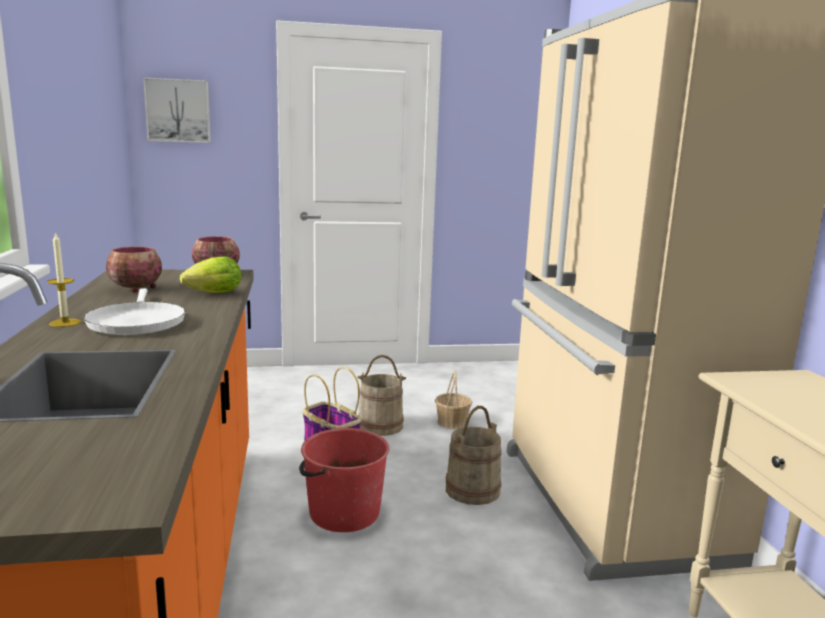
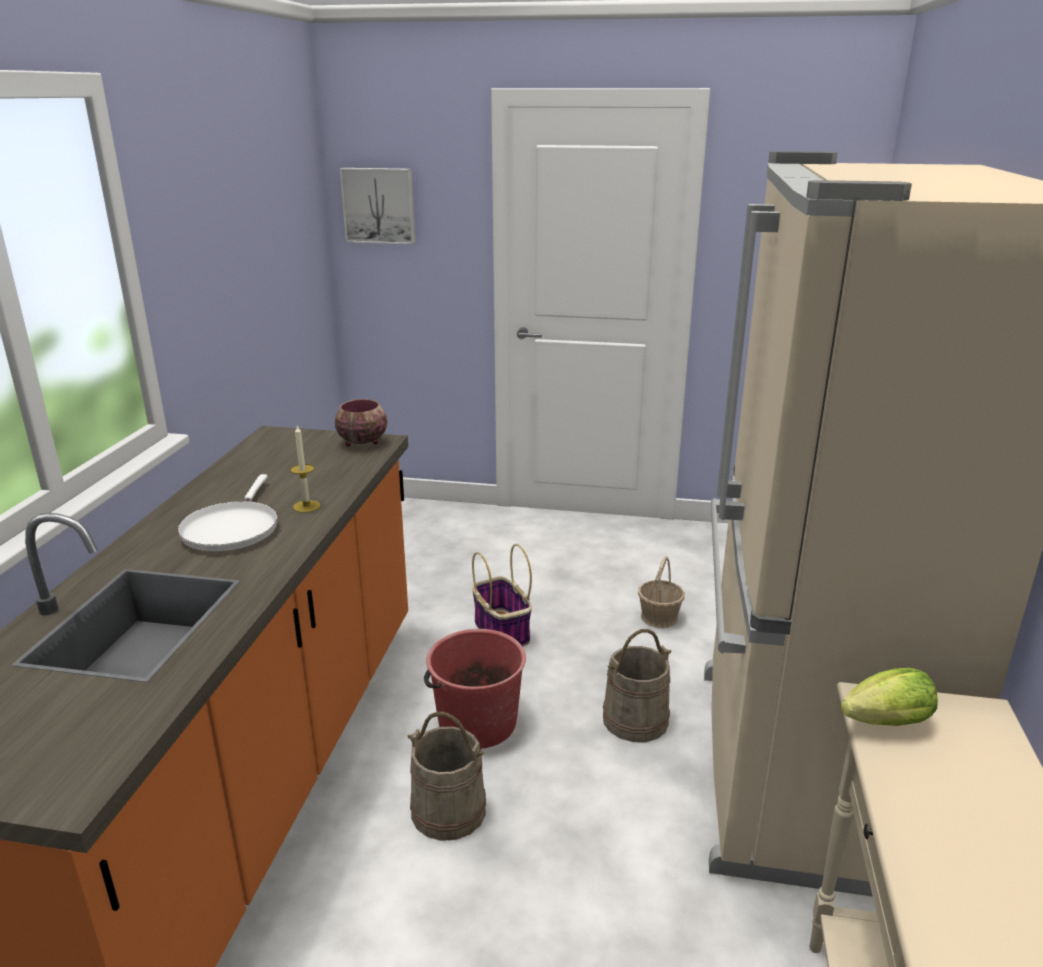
camera: 20 degrees right, 10 degrees up
candle [47,232,81,327] -> candle moved to [290,426,321,513]
bowl [106,247,162,292] -> none
lettuce [180,256,241,293] -> lettuce moved to [841,668,938,726]
beige bucket [357,355,406,436] -> beige bucket moved to [408,712,486,841]

